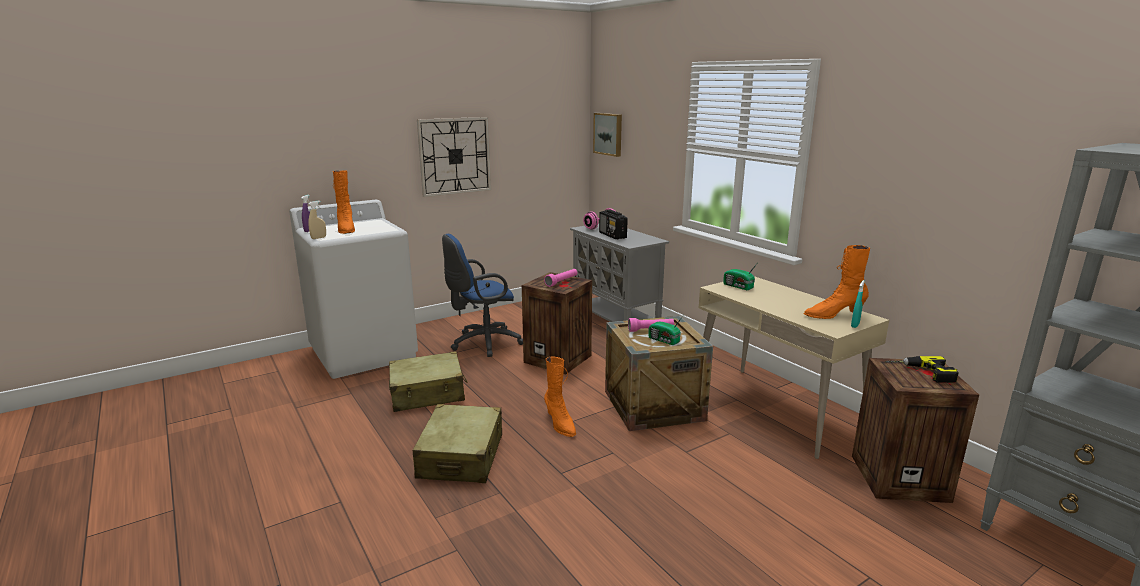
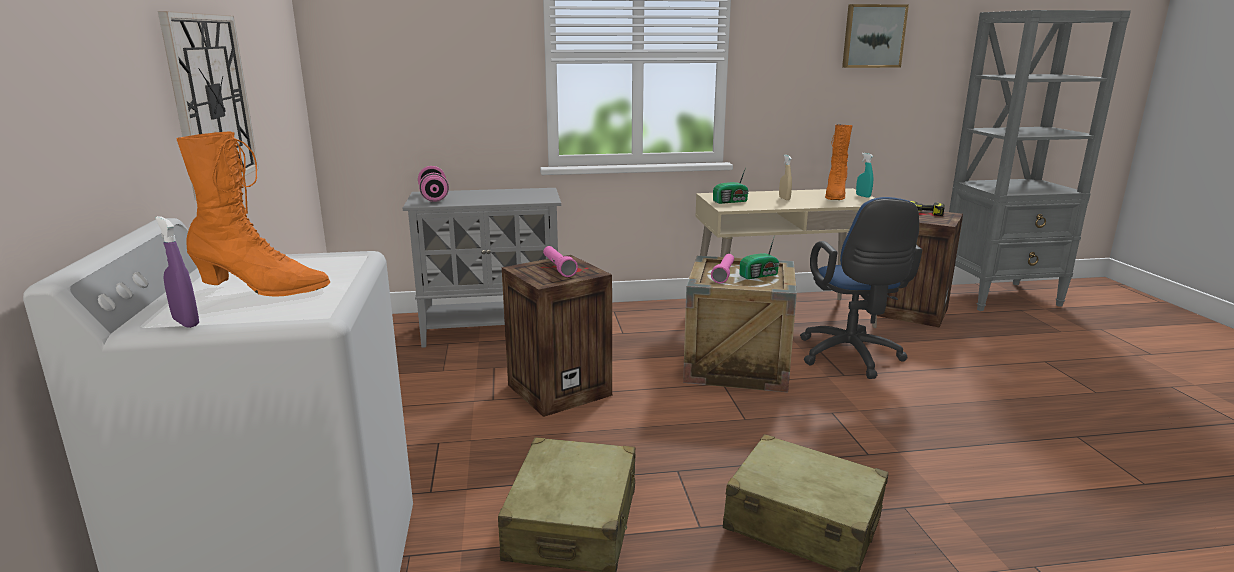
camera: 65 degrees left, 0 degrees up
beige spray bottle [308,201,326,239] -> beige spray bottle moved to [779,155,792,200]
blue office chair [442,234,523,357] -> blue office chair moved to [800,197,922,379]
orange boot [544,356,576,437] -> none
picture [593,113,622,157] -> picture moved to [842,4,909,68]
radio [599,210,628,239] -> none

